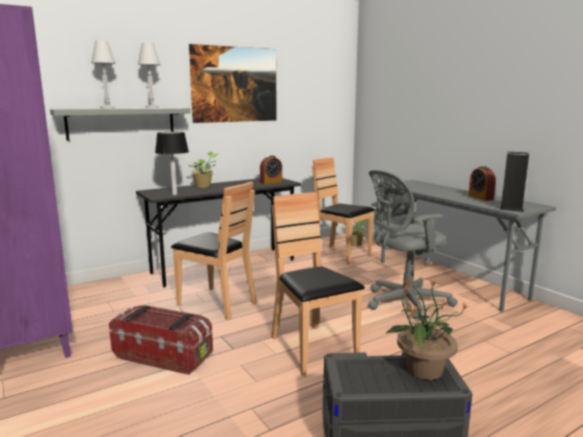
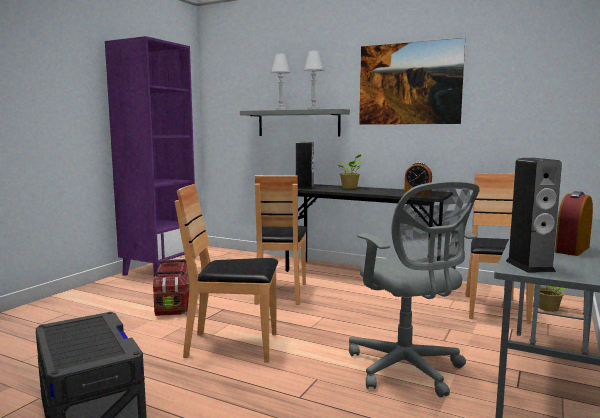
camera: 60 degrees right, 5 degrees down
table lamp [155,132,189,195] -> speaker [296,142,314,189]
brown chair [272,192,365,376] -> brown chair turned 120 degrees counterclockwise [174,184,278,363]
grey office chair [368,170,458,321] -> grey office chair turned 150 degrees counterclockwise [349,181,480,398]
potted plant [385,278,469,380] -> none

